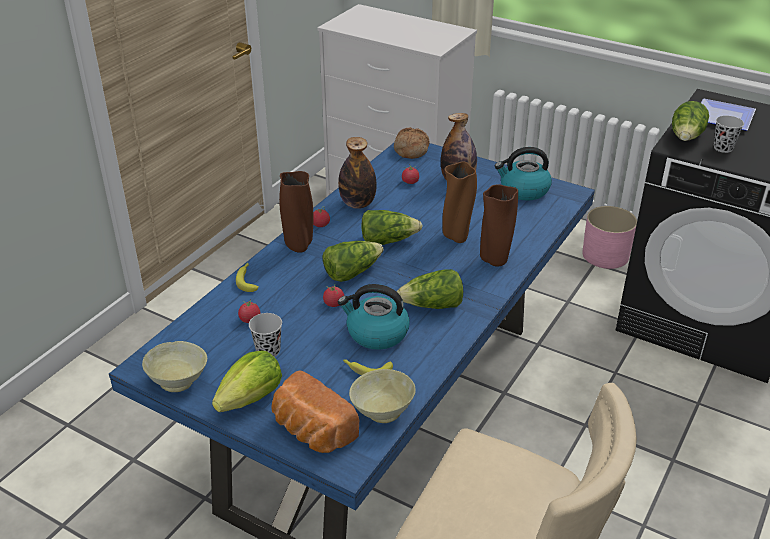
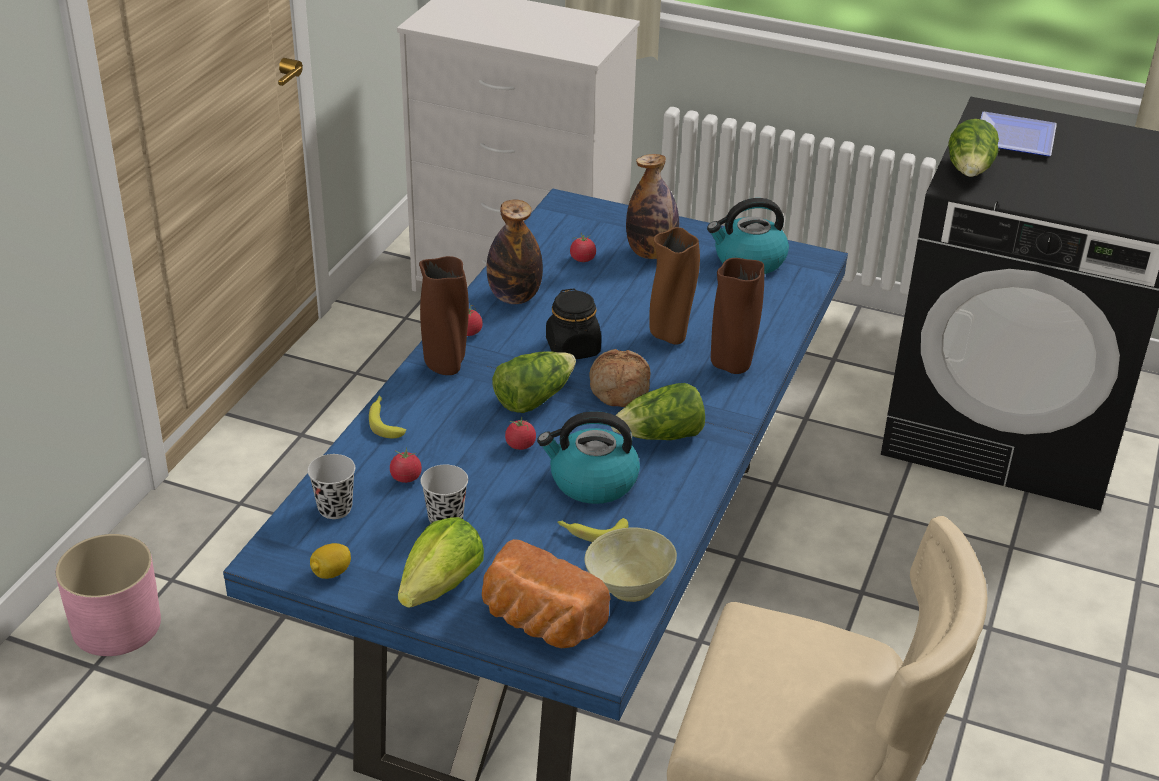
camera: 10 degrees left, 0 degrees up
beige bowl [142,341,207,392] -> lemon [310,543,351,579]
lettuce [361,210,423,245] -> black jar [546,289,601,359]
bread [394,127,430,159] -> bread moved to [590,349,651,407]
pink planter [582,206,637,269] -> pink planter moved to [56,534,161,656]
black cup [714,116,744,153] -> black cup moved to [308,454,355,519]

